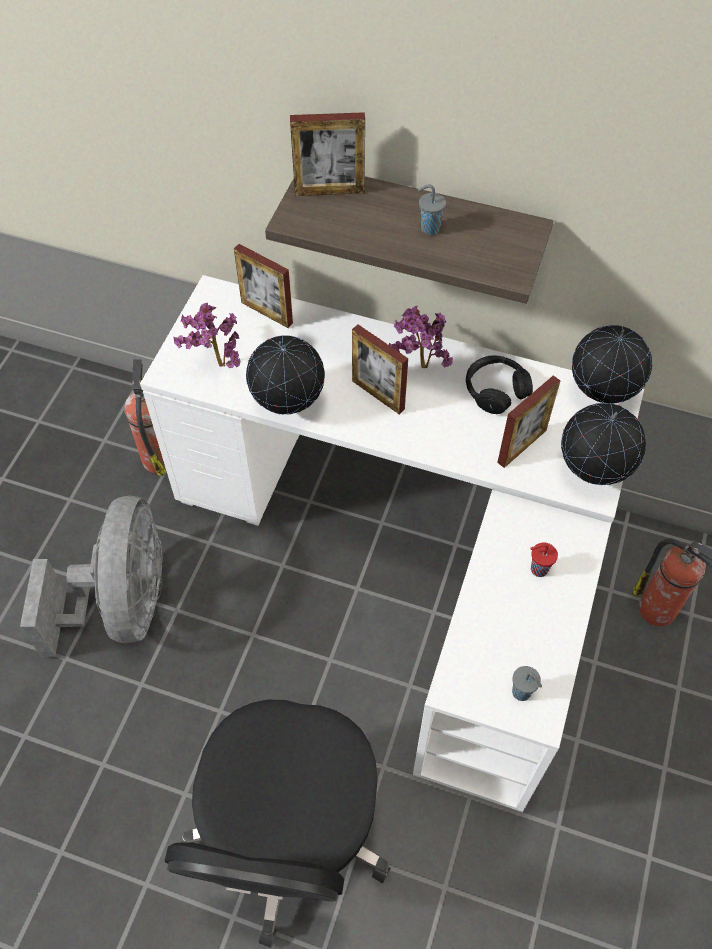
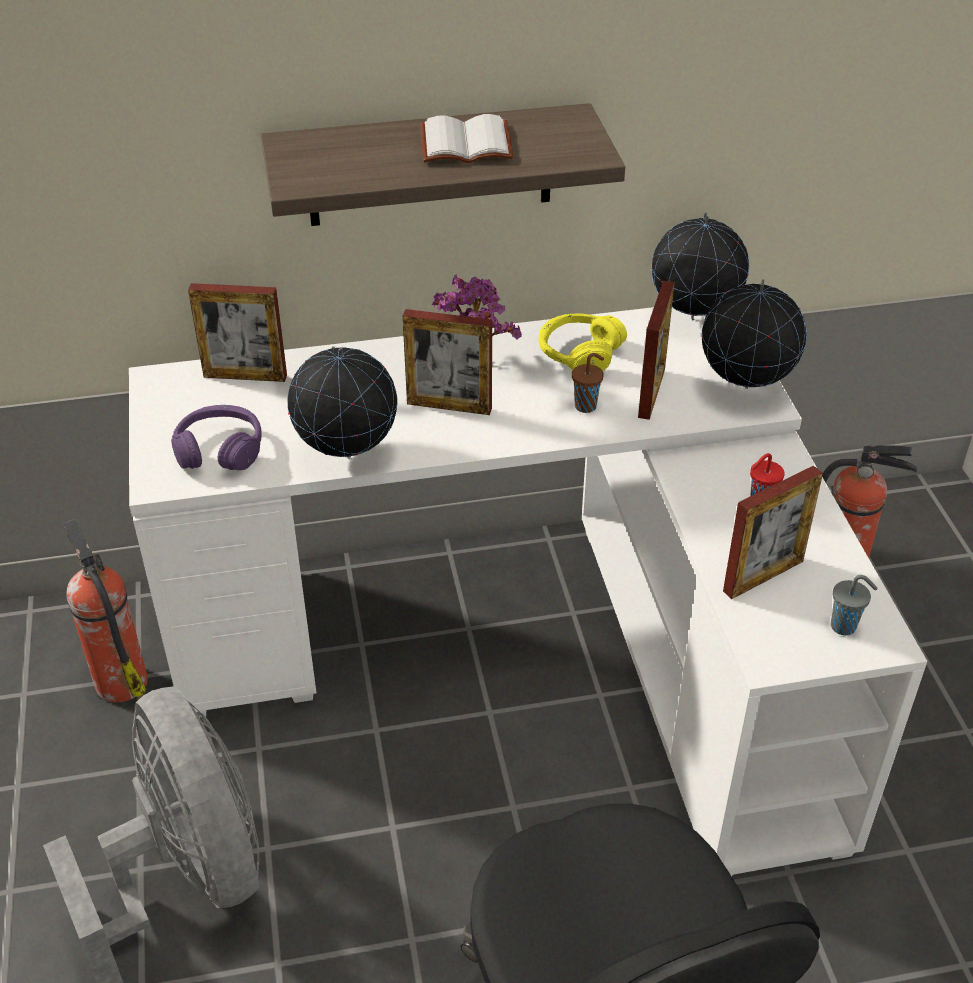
camera: 30 degrees left, 15 degrees down
potted plant [173,303,240,368] -> purple headphones [171,405,262,470]
picture frame [290,112,365,196] -> picture frame moved to [723,466,823,599]
grey cup [418,185,446,235] -> white book [420,114,513,163]
black headphones [466,355,533,414] -> yellow headphones [539,313,627,371]
none -> brown cup [572,353,604,413]

